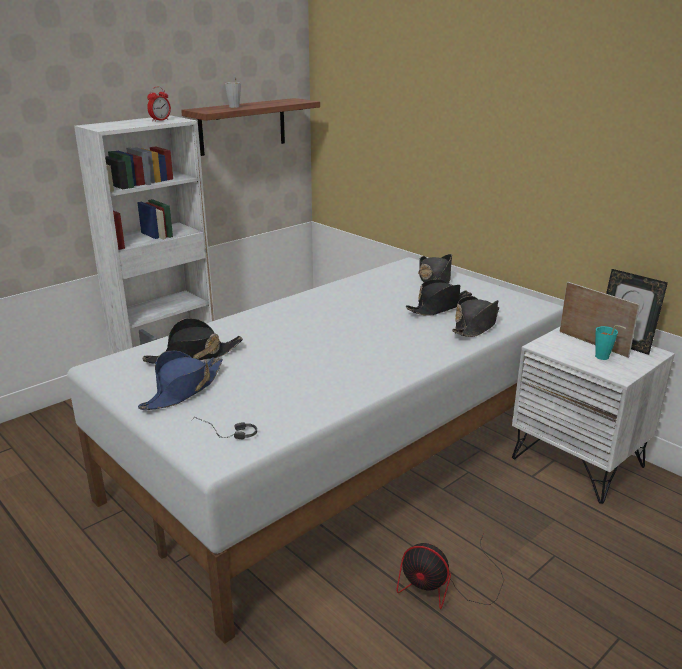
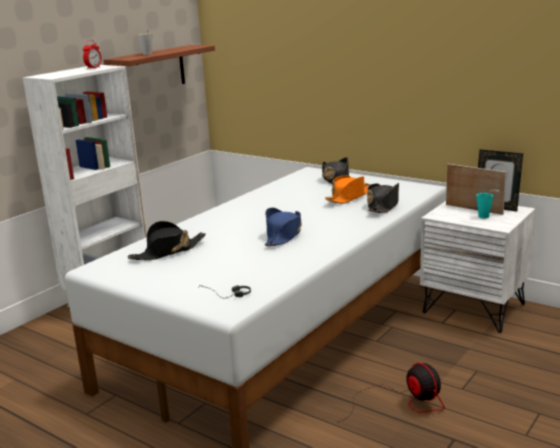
camera: 10 degrees left, 5 degrees down
blue hat [138,351,223,410] -> blue hat moved to [265,208,302,246]
fan [397,533,504,609] -> fan turned 135 degrees counterclockwise [336,363,445,423]
black hat [406,279,472,316] -> orange hat [325,175,371,204]

